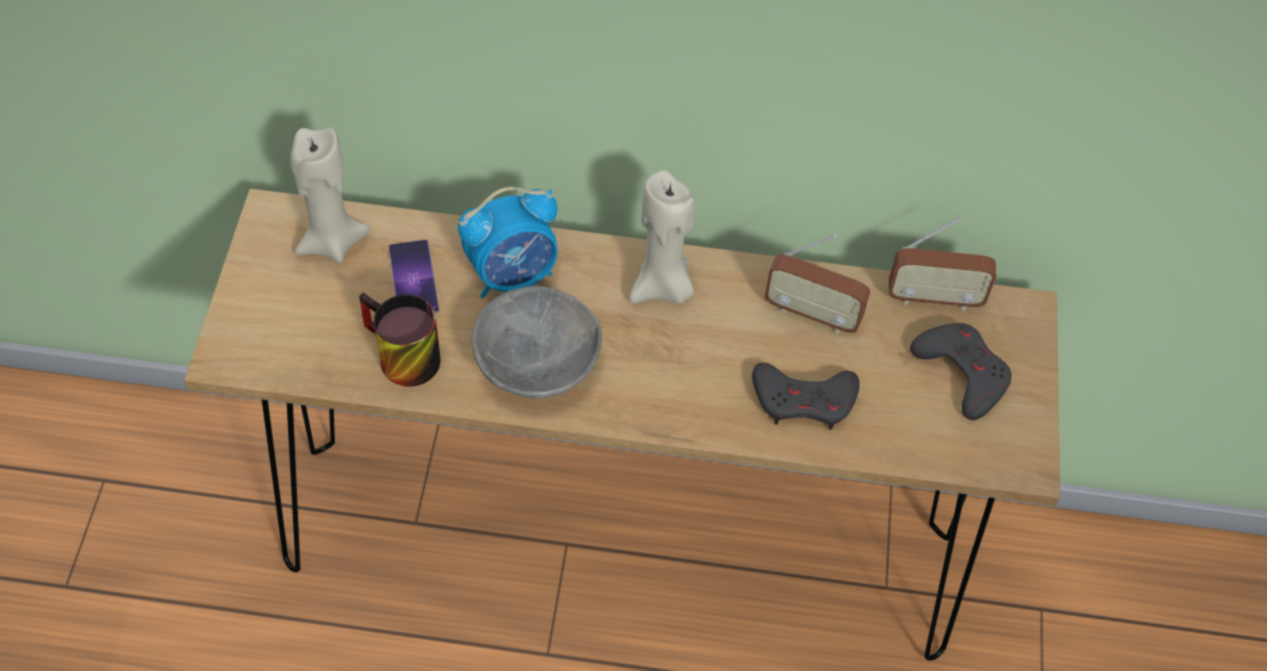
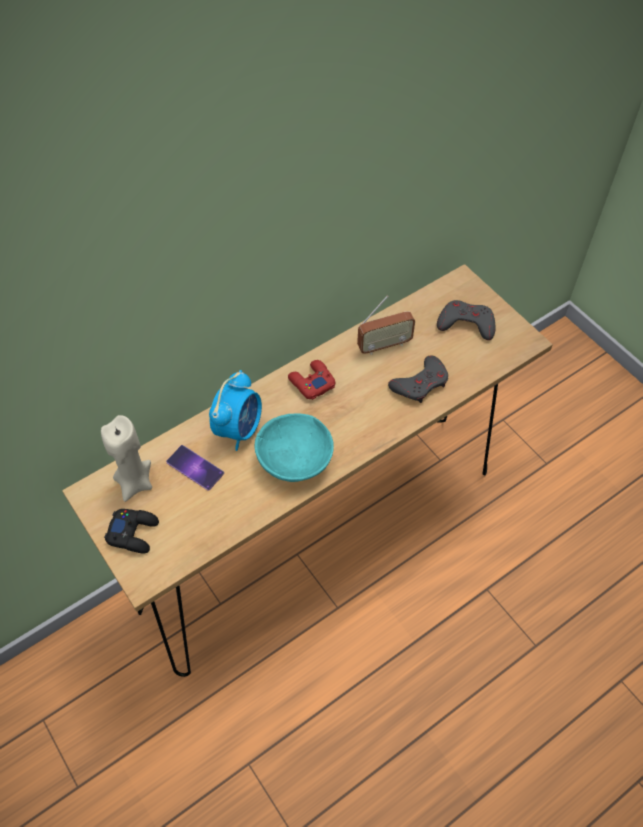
camera: 40 degrees left, 0 degrees up
mug [359,292,440,387] -> none
grey bowl [471,286,602,399] -> turquoise bowl [254,414,334,482]
beige candle [630,170,695,304] -> red game controller [288,360,335,400]
radio [889,217,996,311] -> none
none -> black game controller [104,509,159,553]

